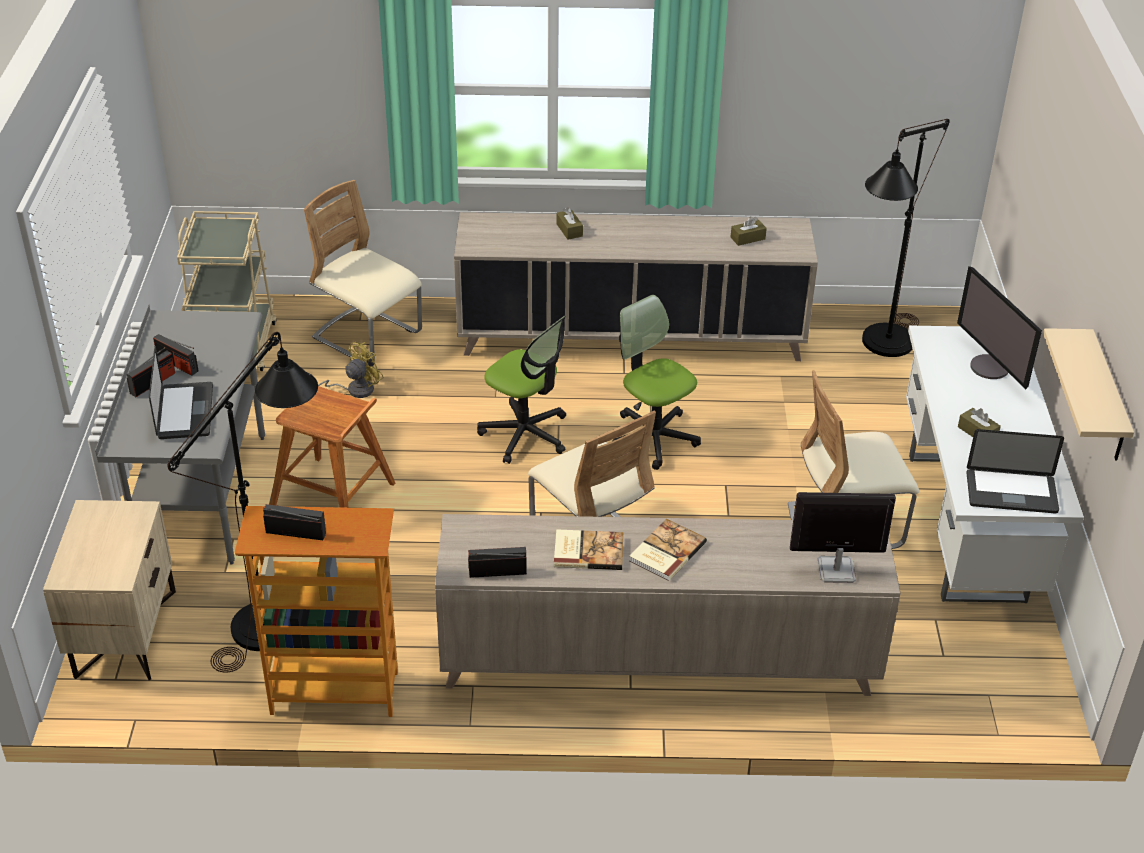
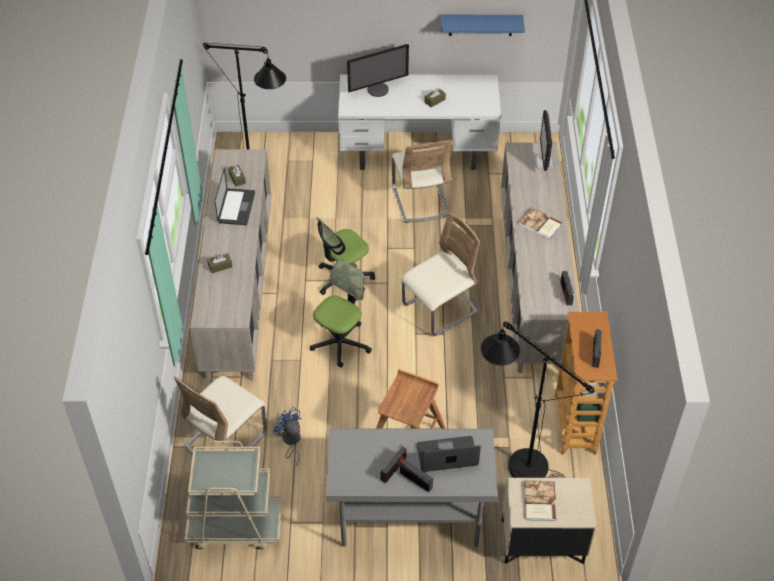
camera: 90 degrees left, 10 degrees up
yellow fan [318,342,384,398] -> blue fan [273,407,302,466]
book [554,529,623,570] -> book moved to [524,480,557,521]
laptop [966,429,1064,513] -> laptop moved to [215,168,255,225]
beige shelf [1043,328,1134,461] -> blue shelf [440,15,525,36]

